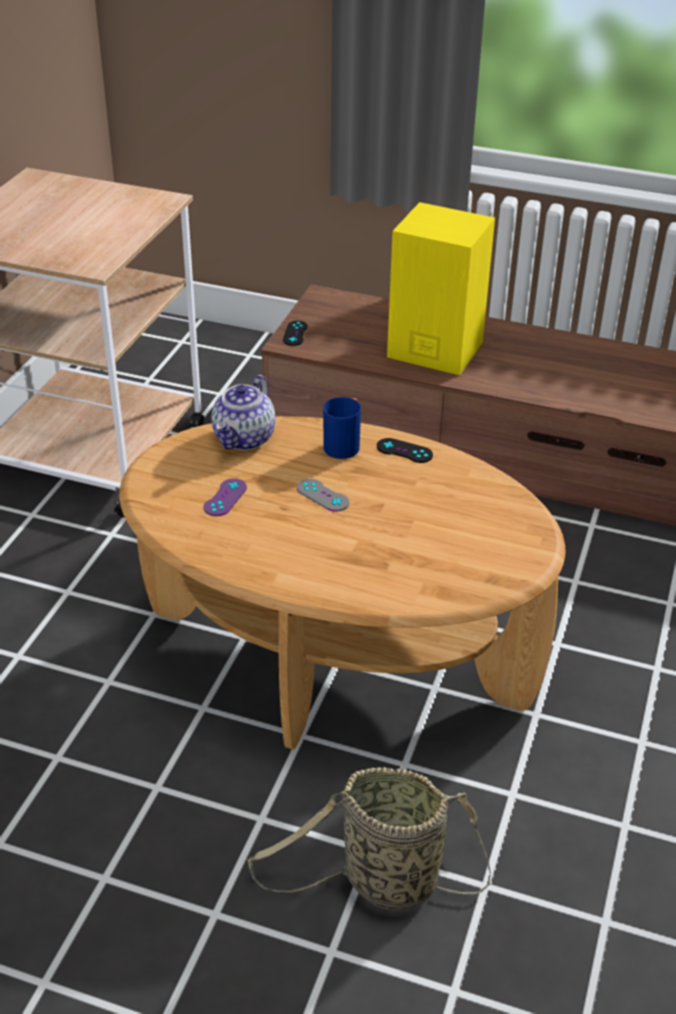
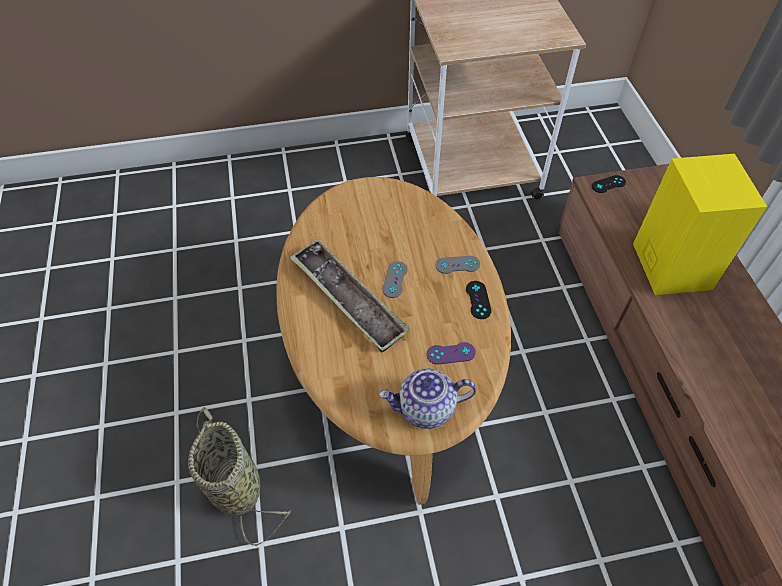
camera: 60 degrees right, 15 degrees up
purple game controller [204,478,247,516] -> purple game controller moved to [427,342,476,364]
teapot [211,375,275,450] -> teapot moved to [379,368,476,429]
blue mug [323,397,361,459] -> grey game controller [436,256,480,274]
none -> tray [290,239,410,353]

